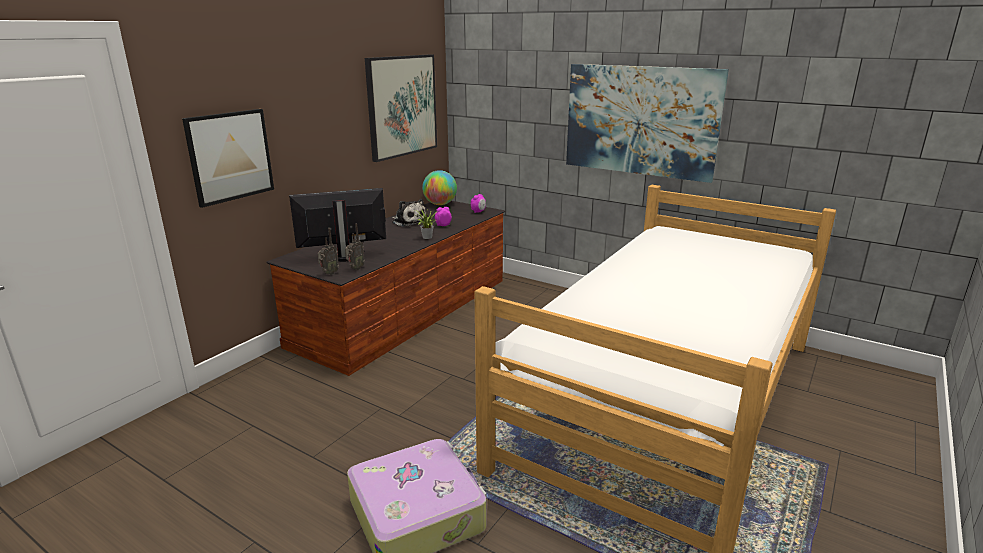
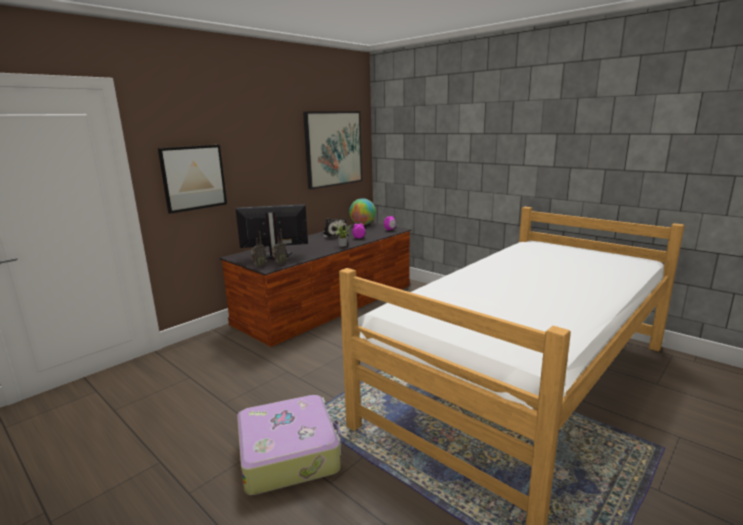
camera: 10 degrees right, 5 degrees down
picture [566,64,729,183] -> none

